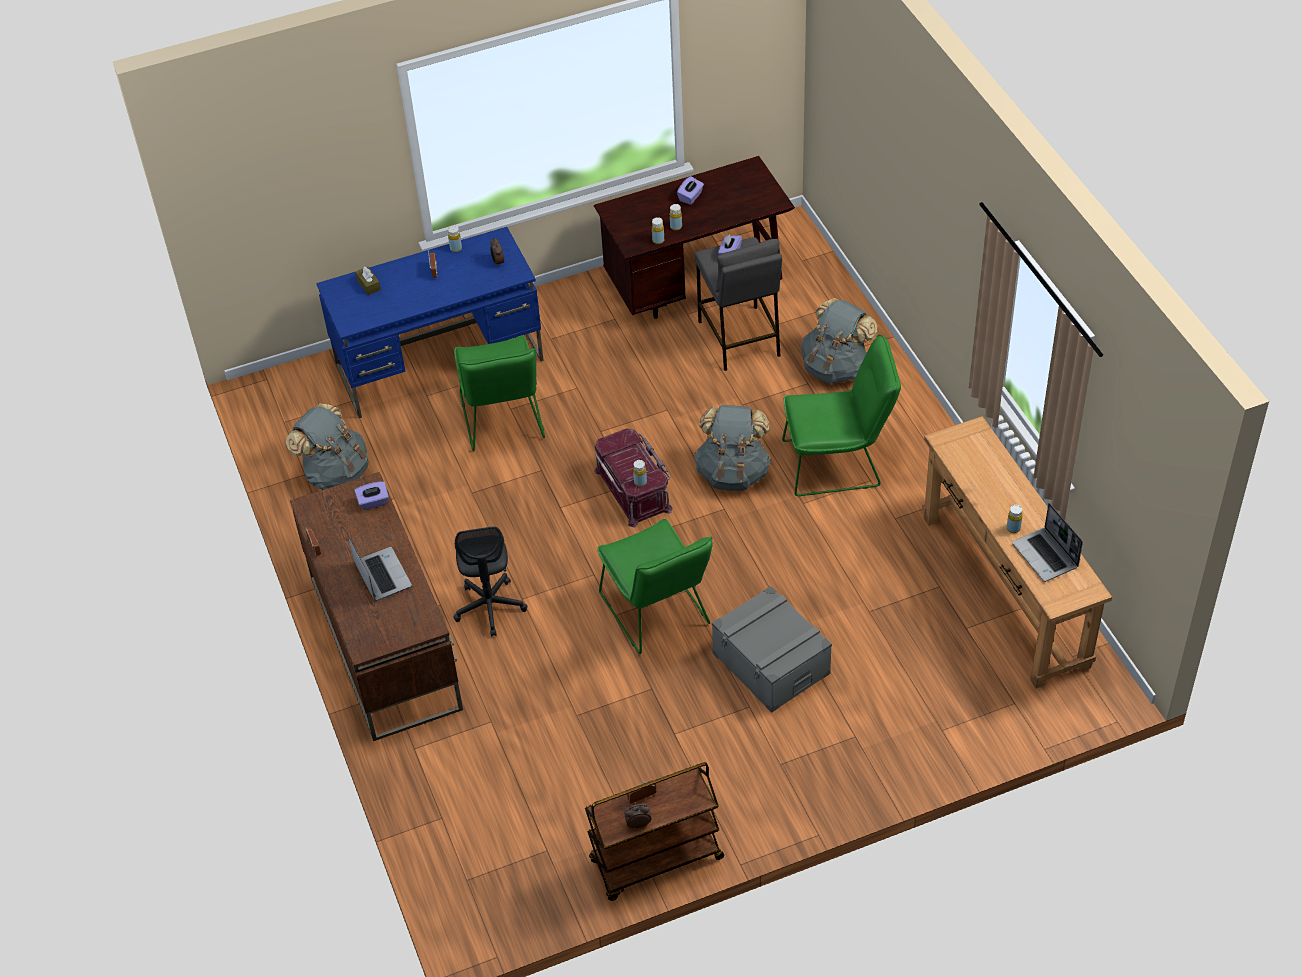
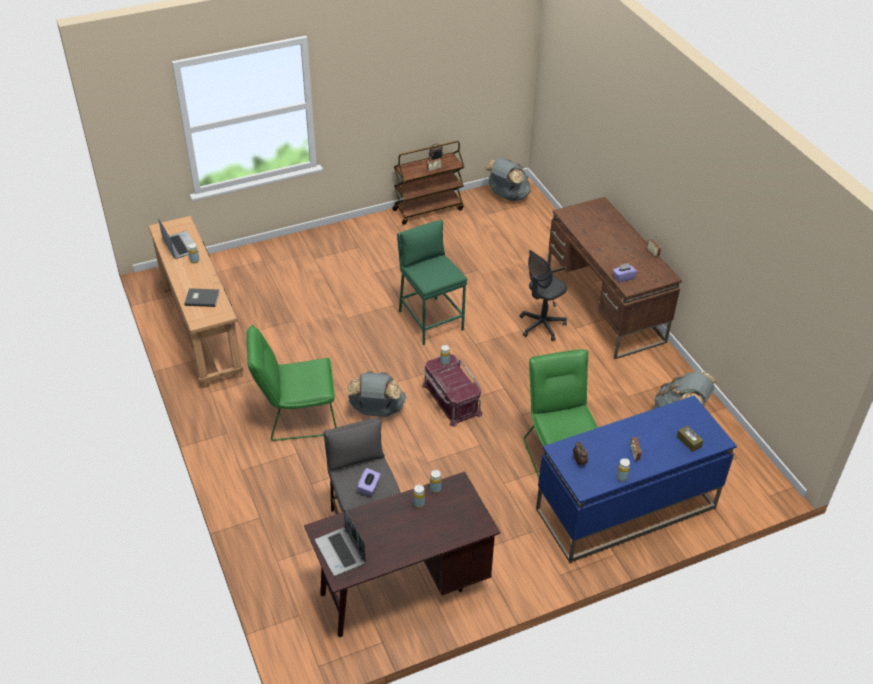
camera: 175 degrees right, 5 degrees down
laptop [349,537,412,601] -> laptop moved to [315,508,366,576]
grey office chair [453,527,527,637] -> grey office chair turned 120 degrees counterclockwise [520,250,567,341]
green chair [597,519,713,654] -> green stool [397,220,467,345]
purple tissue box [677,176,704,205] -> none
grey storage box [712,586,832,713] -> none
grey backpack [801,298,877,384] -> grey backpack moved to [484,158,531,201]
none -> grey book [184,288,220,307]

